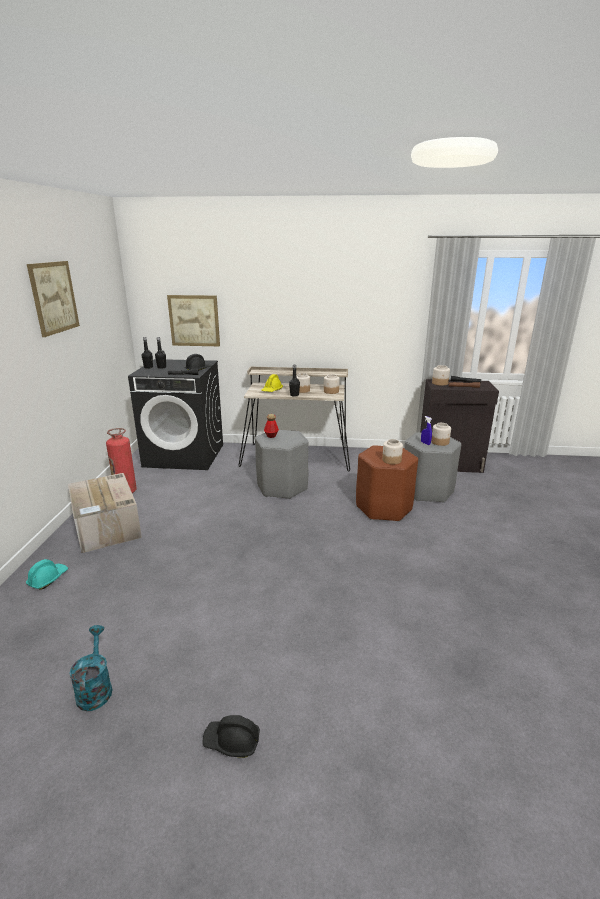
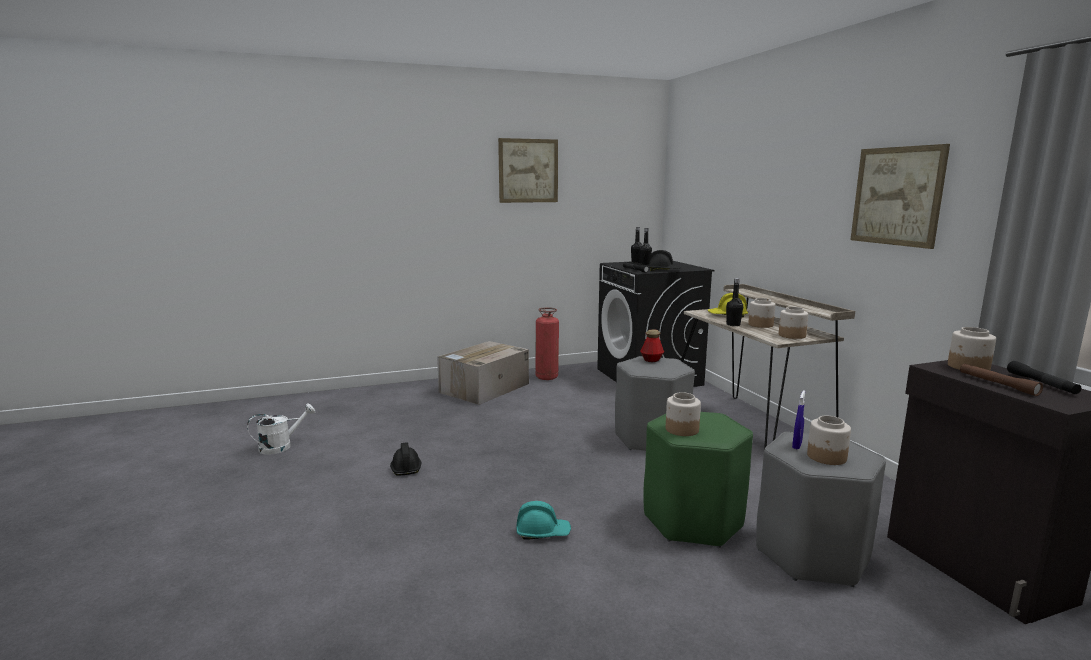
camera: 65 degrees right, 10 degrees down
turquoise hard hat [26,559,68,590] -> turquoise hard hat moved to [517,501,571,540]
turquoise watering can [70,625,113,711] -> white watering can [247,404,315,455]
picture [167,295,220,346] -> picture moved to [850,144,950,249]
black hard hat [202,715,260,758] -> black hard hat moved to [390,442,421,476]
brown stool [356,445,418,522] -> green stool [644,412,753,548]

